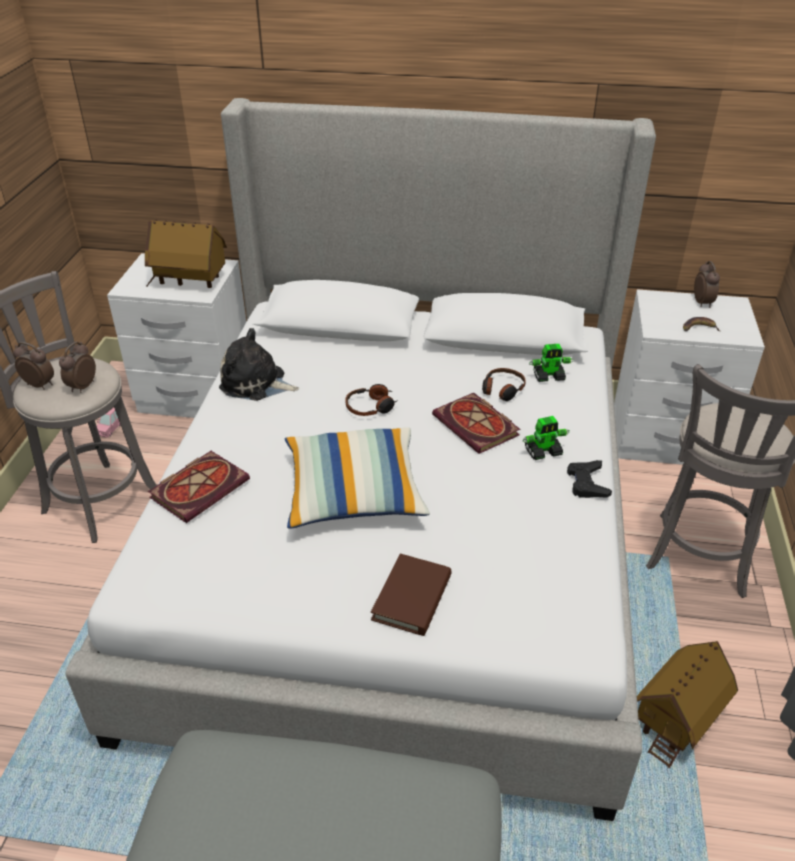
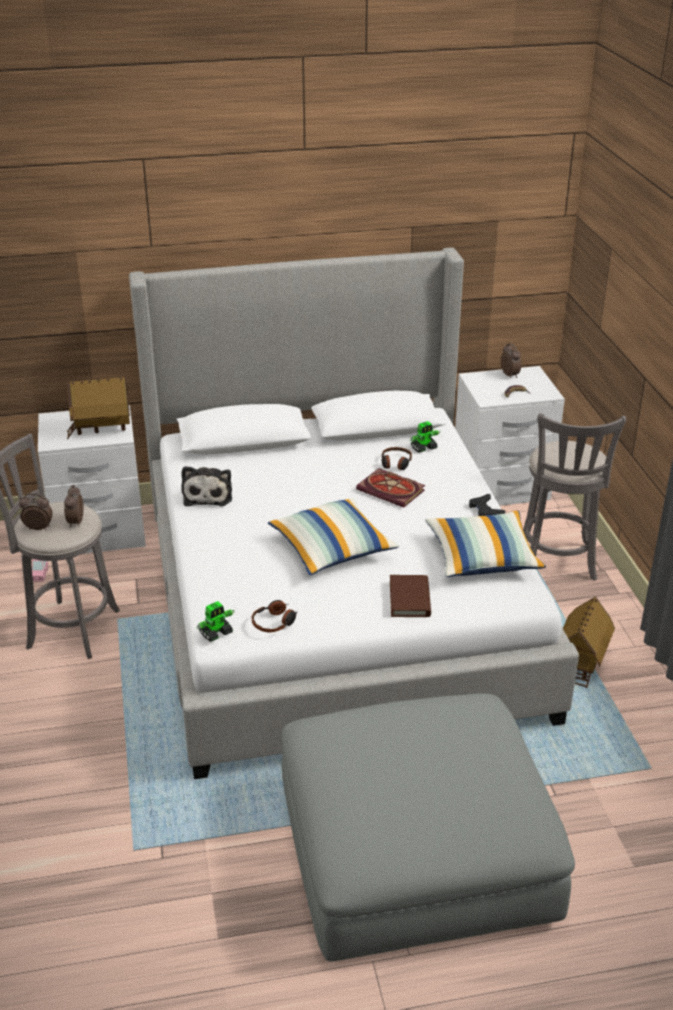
camera: 20 degrees left, 5 degrees down
book [148,451,250,523] -> none
plush toy [219,328,299,401] -> plush toy turned 90 degrees counterclockwise [181,466,232,506]
headphones [345,384,398,416] -> headphones moved to [252,600,298,632]
toy robot [522,416,570,460] -> toy robot moved to [197,601,235,642]
none -> pillow [425,511,546,577]

